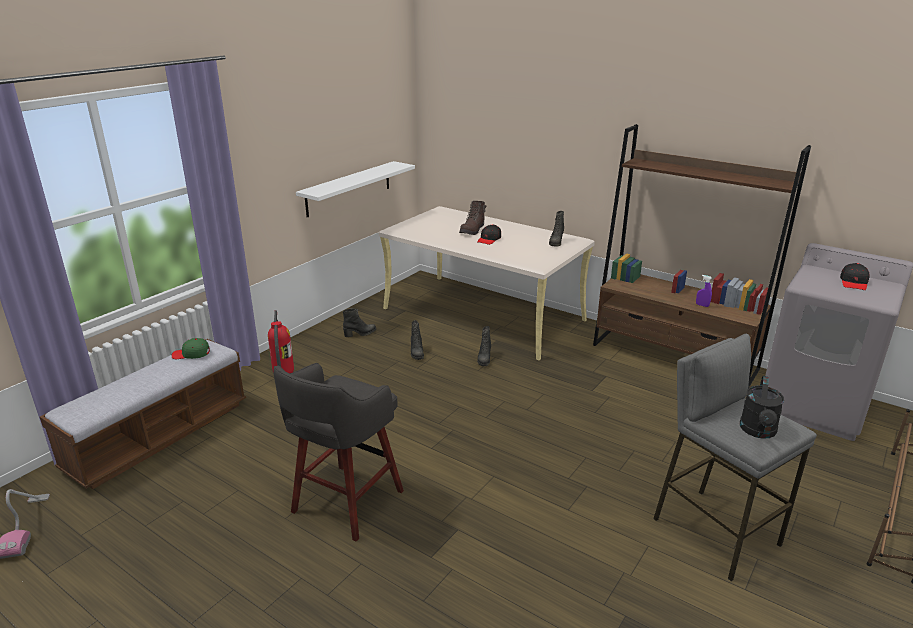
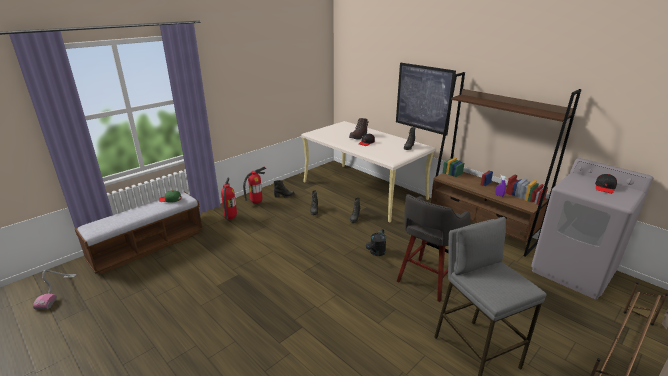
camera: 10 degrees right, 0 degrees up
grey stool [273,363,404,542] -> grey stool moved to [397,194,470,302]
white shelf [296,161,415,217] -> none
black watering can [740,376,784,438] -> black watering can moved to [366,229,386,256]
none -> fire extinguisher [243,167,266,204]
none -> picture [396,63,456,136]

